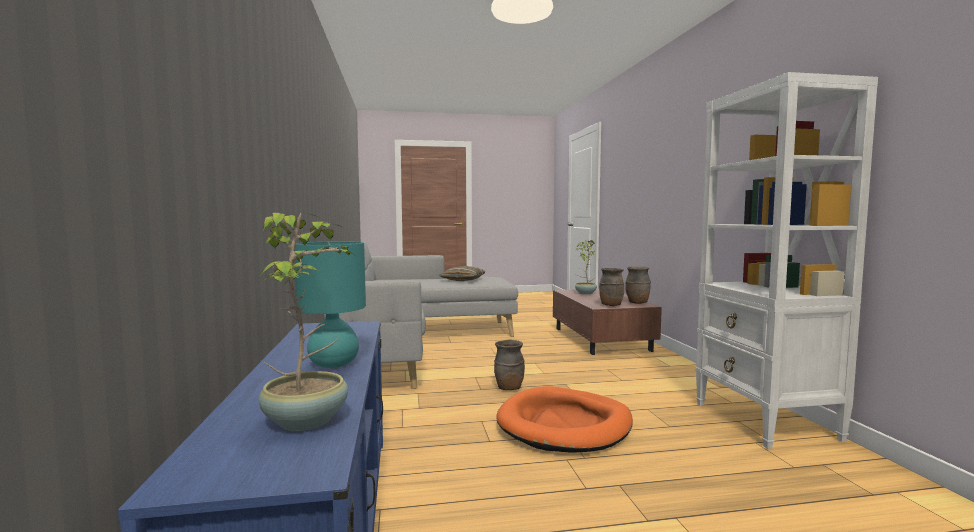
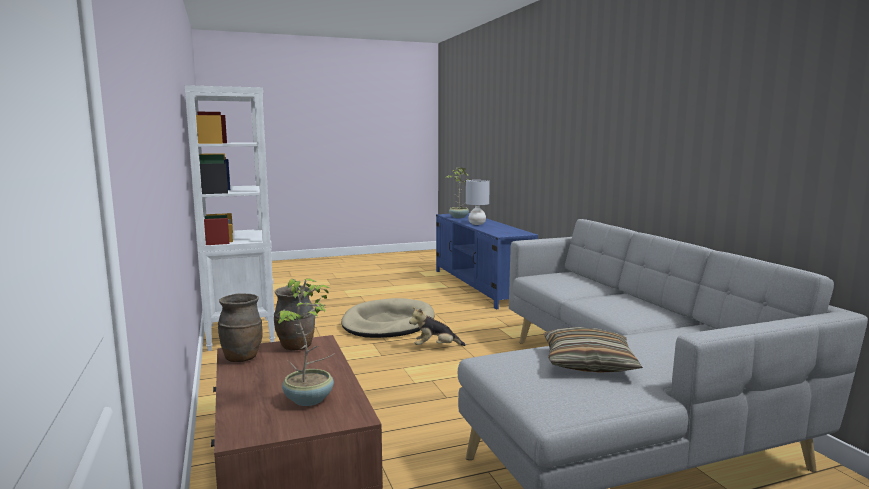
camera: 170 degrees right, 5 degrees up
turquoise table lamp [295,241,366,368] -> grey table lamp [466,180,490,225]
brown vase [494,340,525,390] -> plush toy [409,307,466,346]
orange dog bed [496,386,633,453] -> beige dog bed [341,298,435,338]

